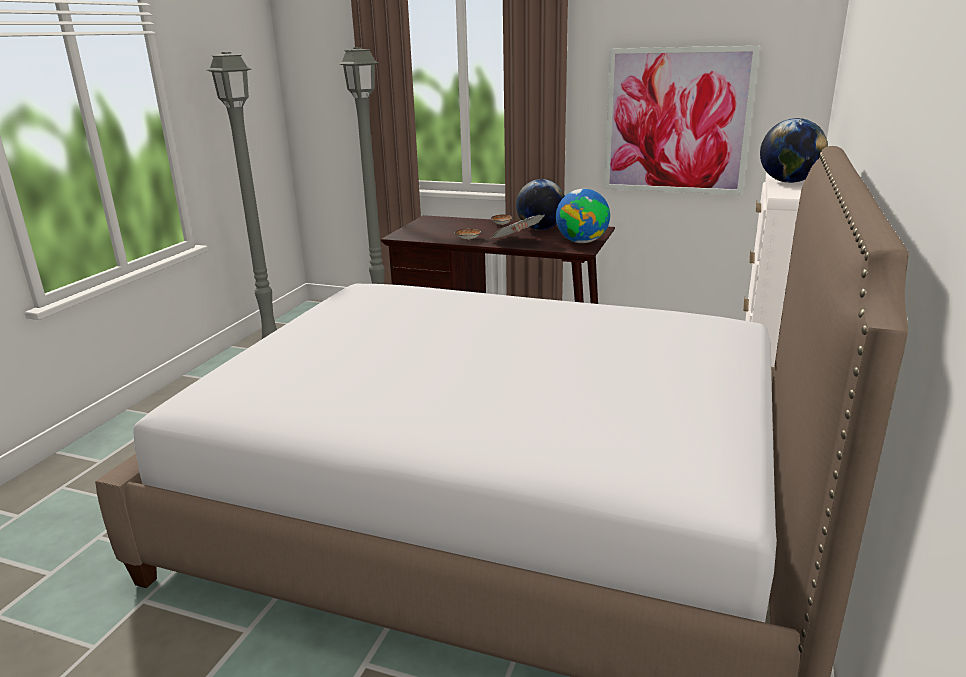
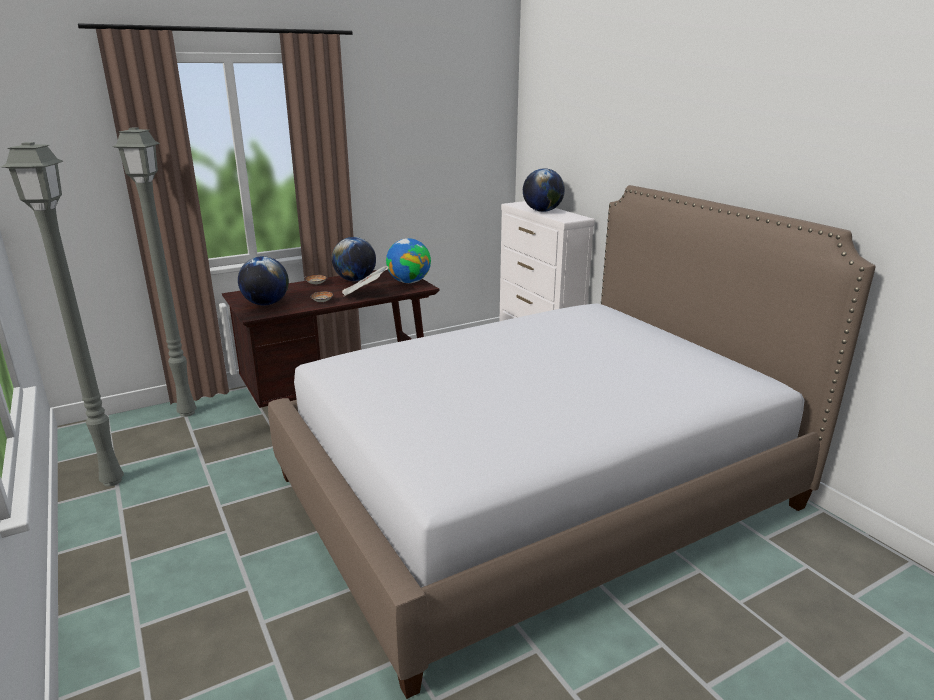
camera: 50 degrees left, 0 degrees up
picture [604,46,759,195] -> none
none -> globe [238,256,289,306]

